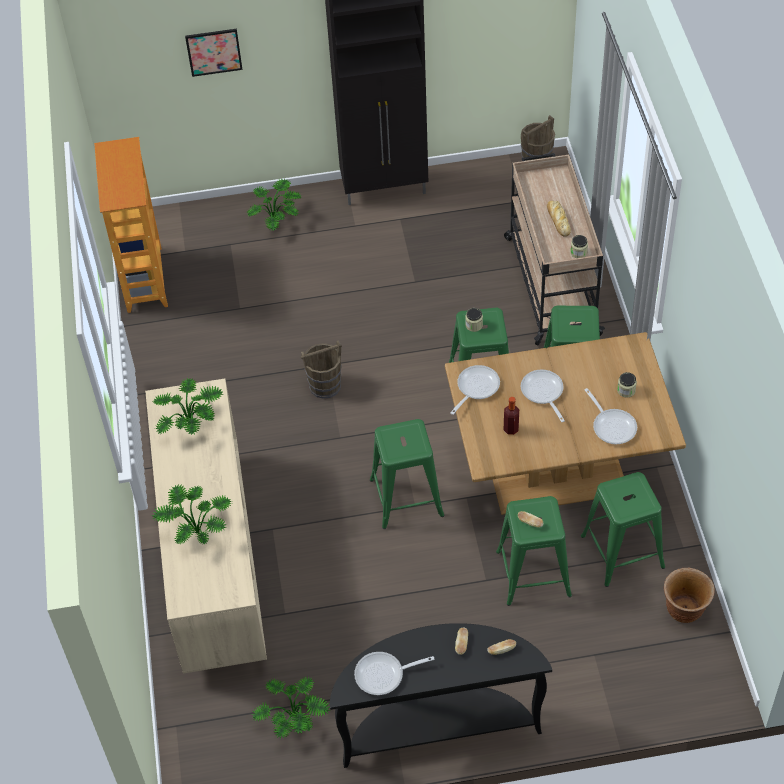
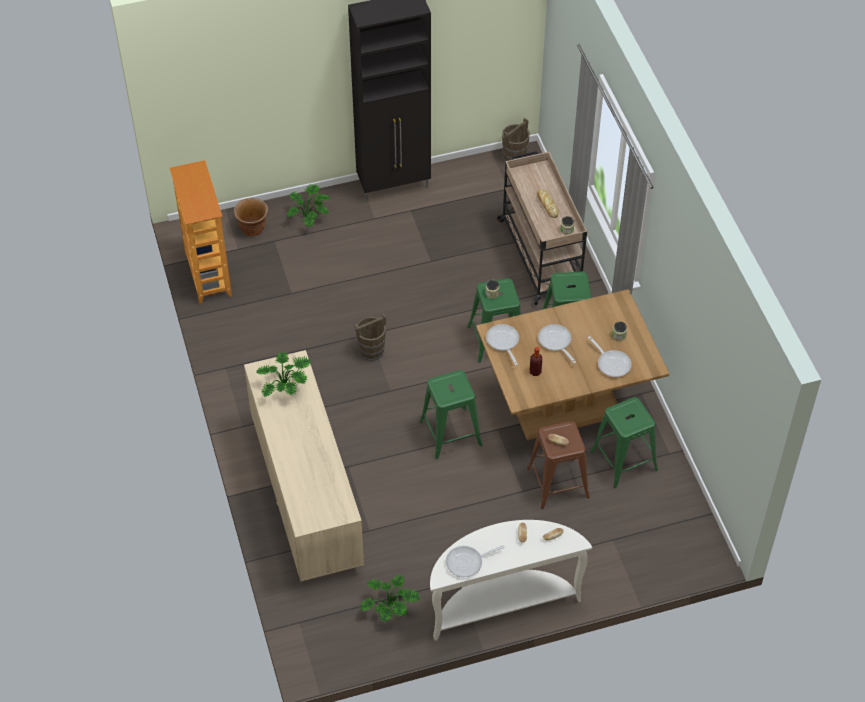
camera: 10 degrees left, 0 degrees up
potted plant [152,484,232,545] -> none
picture [185,29,243,77] -> none
black console table [330,623,552,768] -> white console table [430,520,592,641]
frying pan [451,365,500,415] -> frying pan turned 45 degrees counterclockwise [486,324,519,365]
green stool [496,496,572,606] -> brown stool [527,421,590,509]
brown planter [664,567,715,623] -> brown planter moved to [234,198,268,236]

